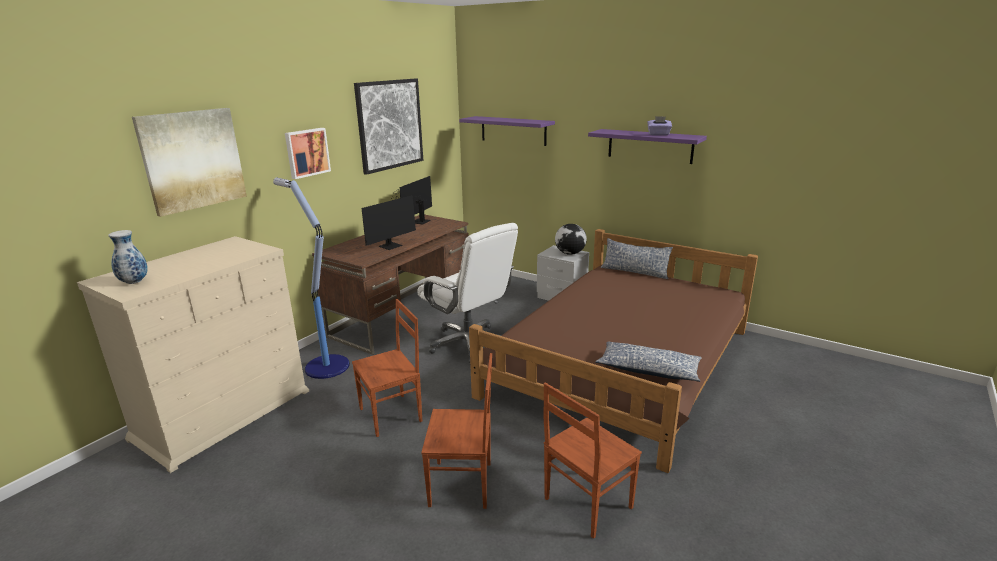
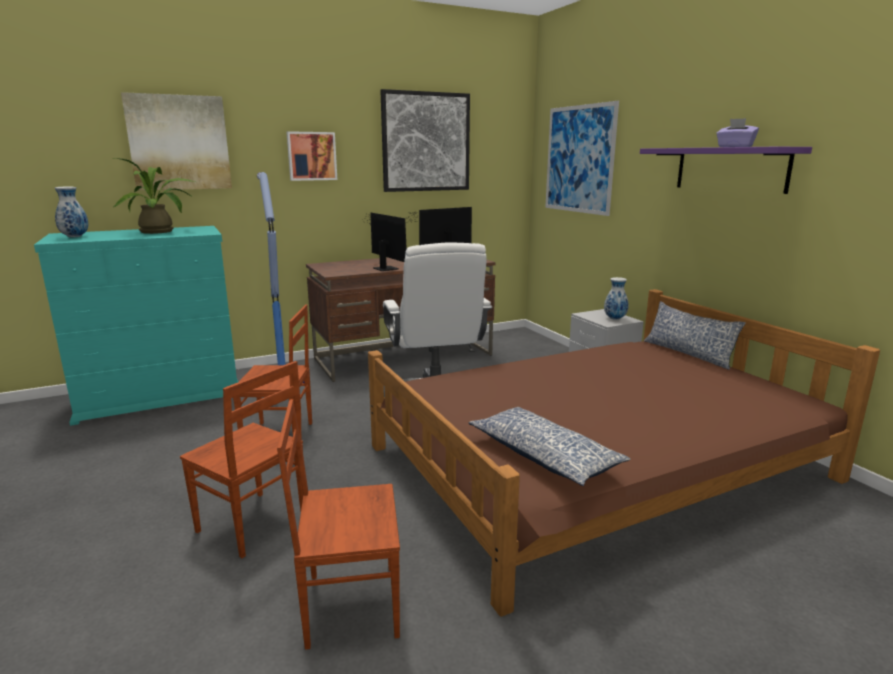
camera: 30 degrees right, 5 degrees down
beige dresser [77,236,309,473] -> turquoise dresser [34,226,238,426]
monitor [362,195,427,250] -> monitor turned 105 degrees counterclockwise [364,212,407,271]
purple shelf [459,116,555,146] -> picture [545,101,619,216]
globe [555,224,587,255] -> vase [604,277,629,320]
none -> potted plant [113,158,195,234]

